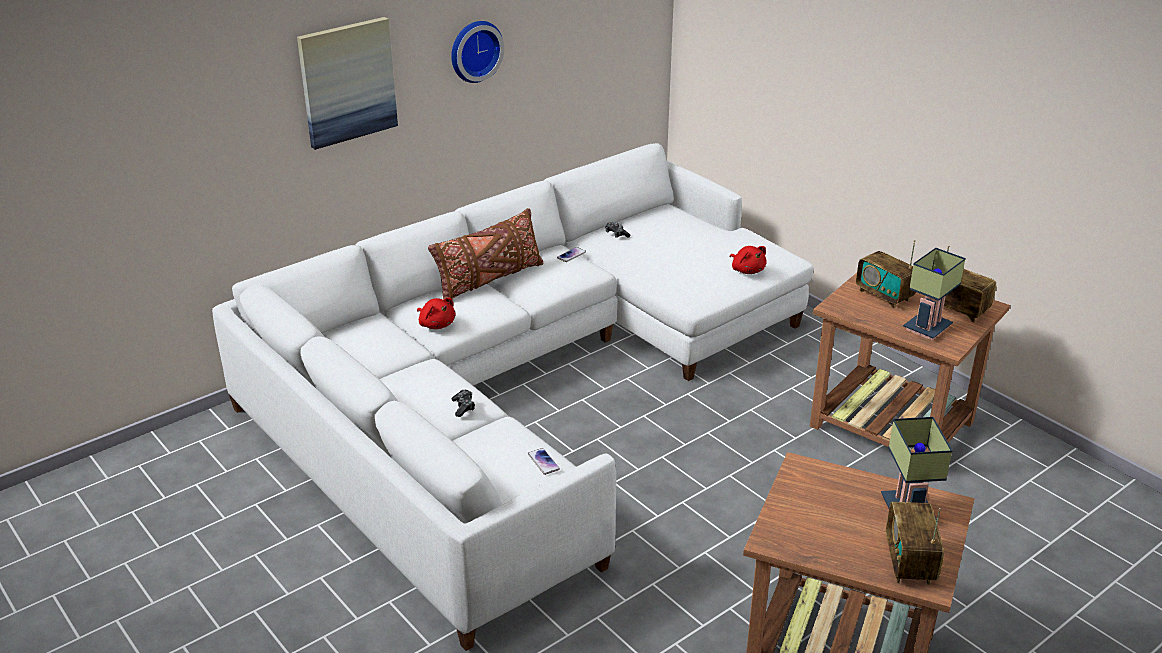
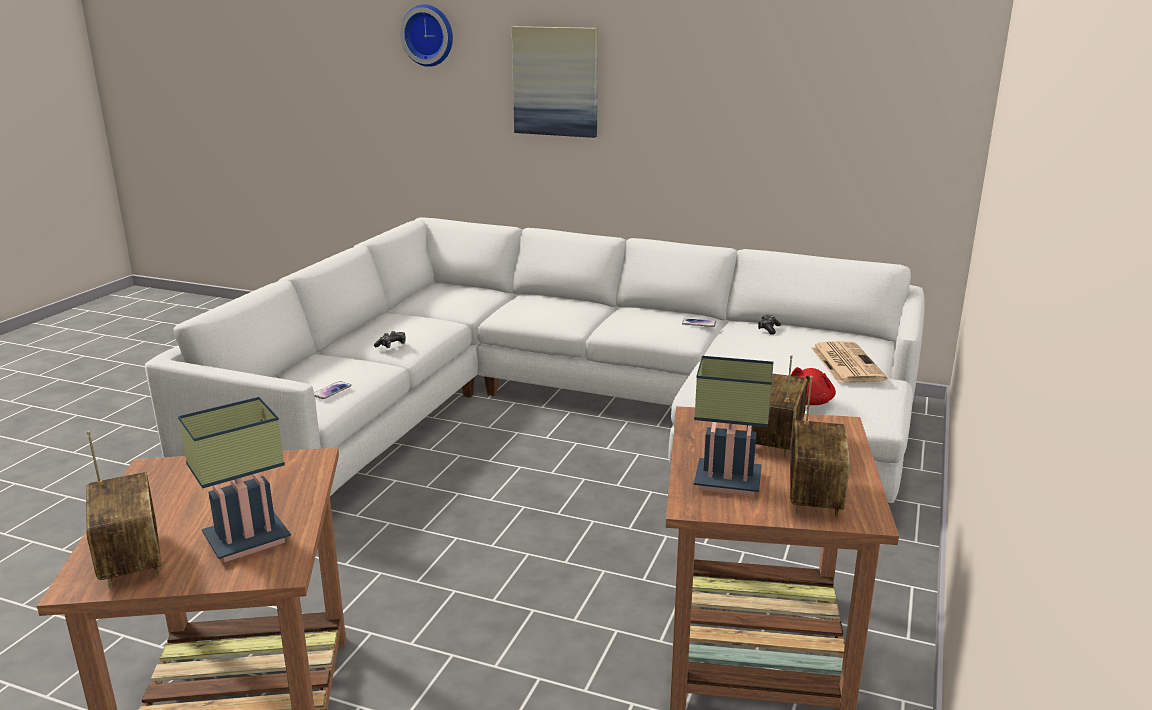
camera: 60 degrees right, 10 degrees down
red plush toy [417,298,456,329] -> none
brown pillow [428,208,543,299] -> none
wall clock [451,21,504,83] -> wall clock moved to [400,4,453,67]
radio [886,502,944,585] -> radio turned 90 degrees clockwise [86,431,162,588]
none -> newspaper [811,341,887,383]

